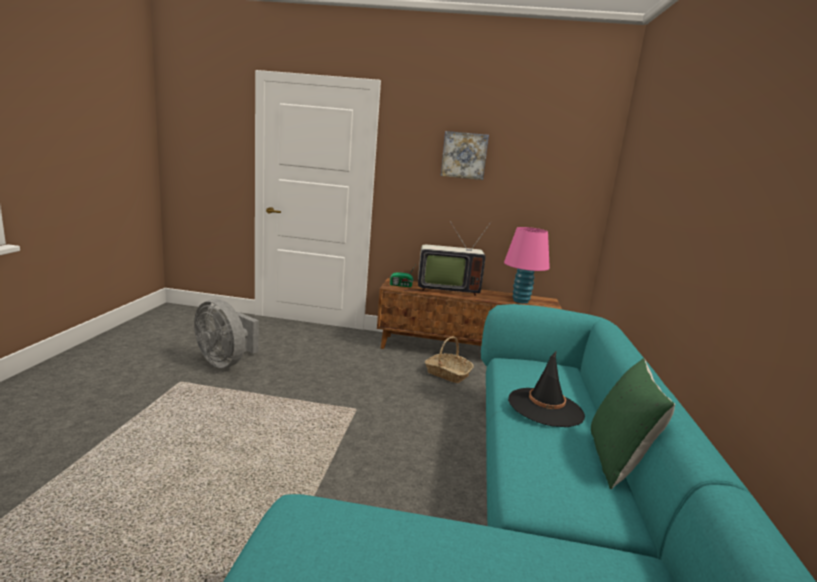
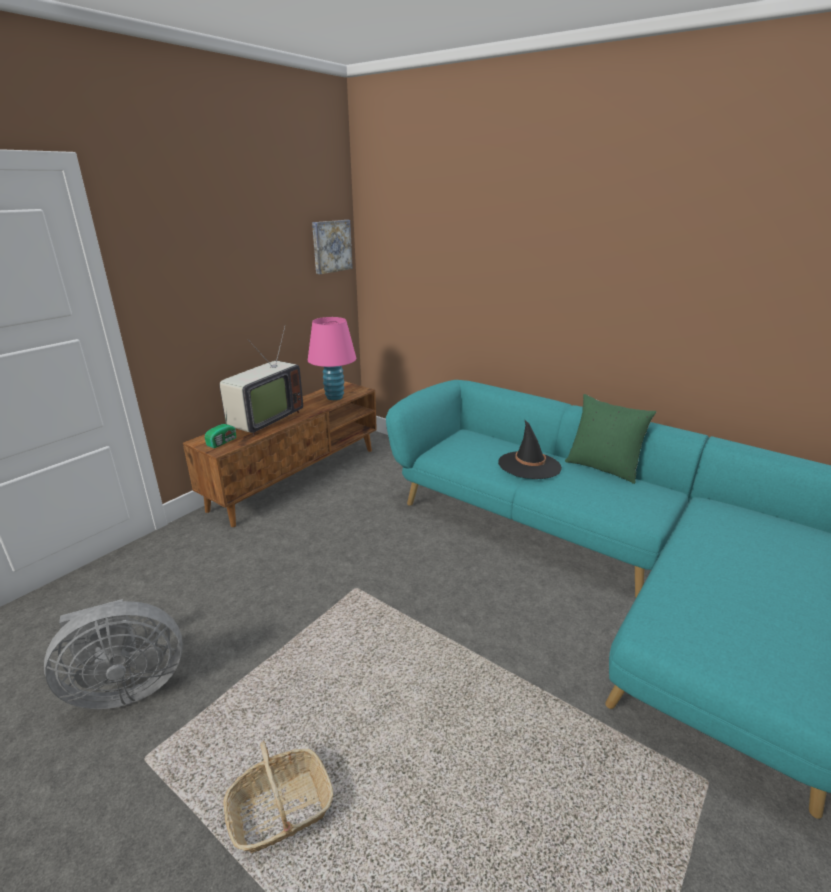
camera: 60 degrees left, 10 degrees up
basket [425,337,474,383] -> basket moved to [223,741,333,853]
picture [441,131,489,180] -> picture moved to [312,220,353,274]

